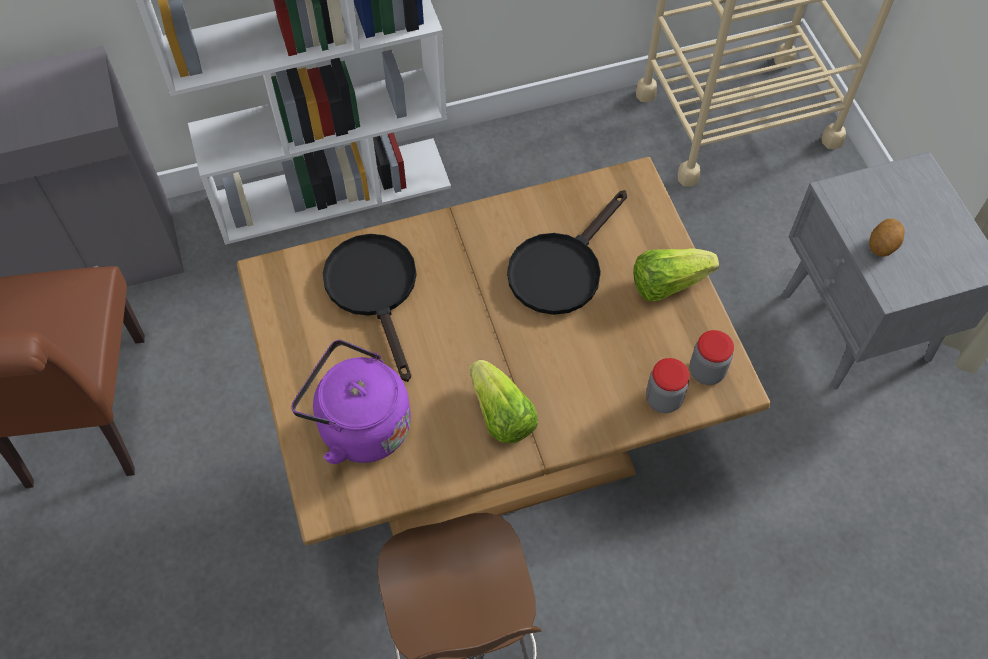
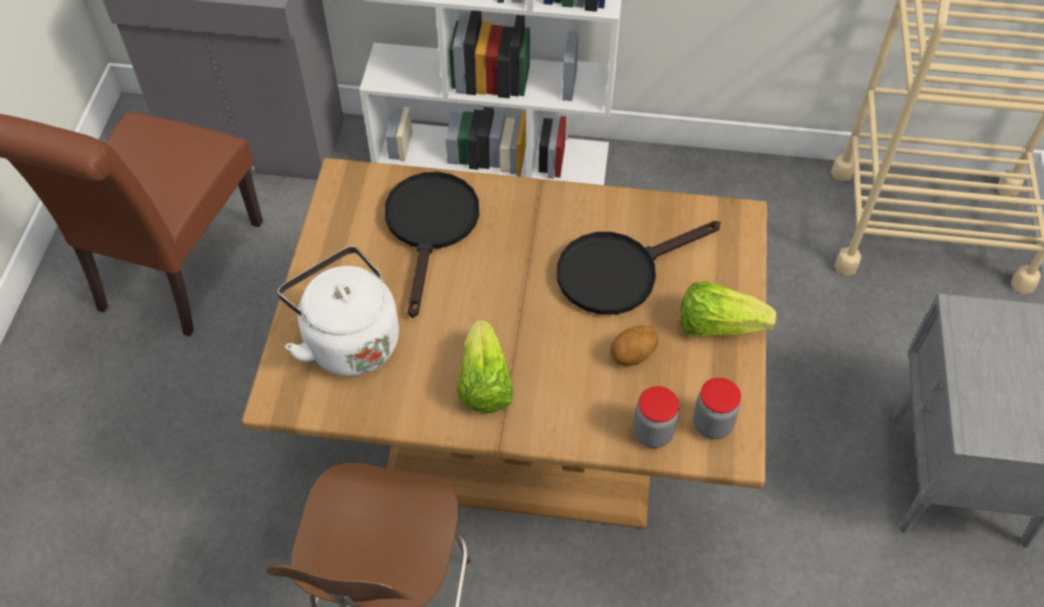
camera: 25 degrees right, 5 degrees down
purple kettle [291,340,411,464] -> white kettle [277,246,399,376]
potato [869,219,905,257] -> potato moved to [610,325,658,366]

